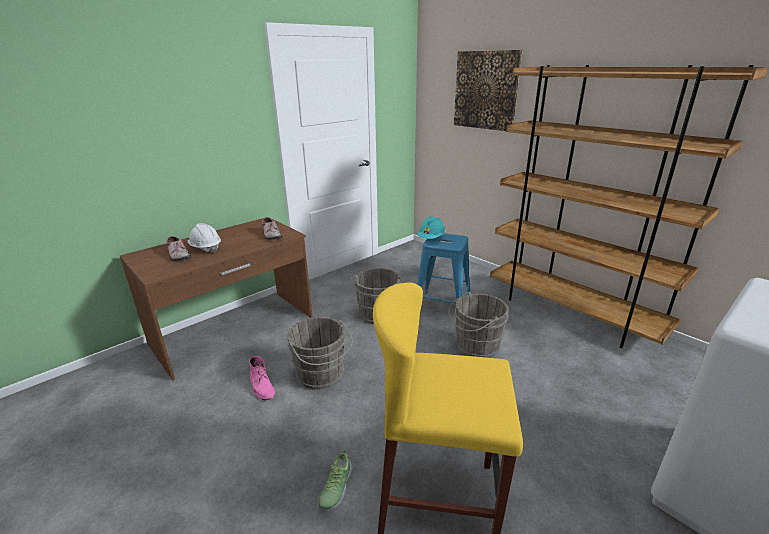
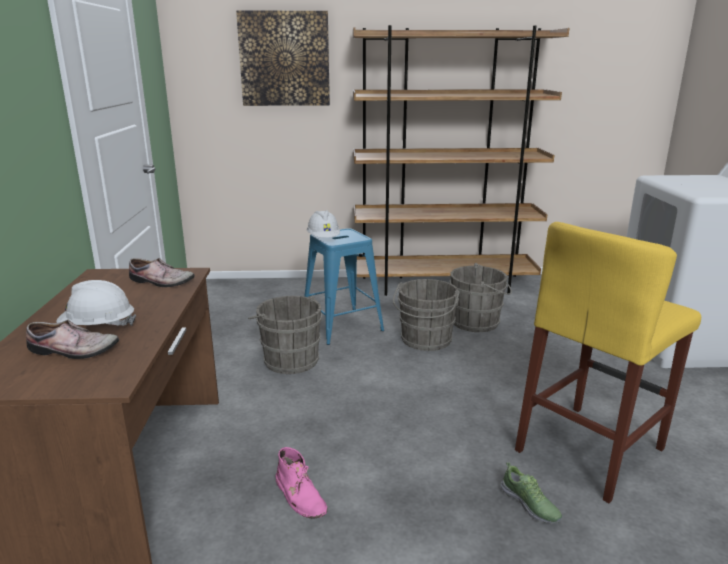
camera: 50 degrees left, 5 degrees down
pink boot [249,356,275,400] -> pink boot turned 45 degrees clockwise [276,447,328,519]
grey bucket [287,317,353,390] -> grey bucket moved to [450,263,512,332]
turquoise hard hat [417,216,445,239] -> white hard hat [307,210,340,238]

